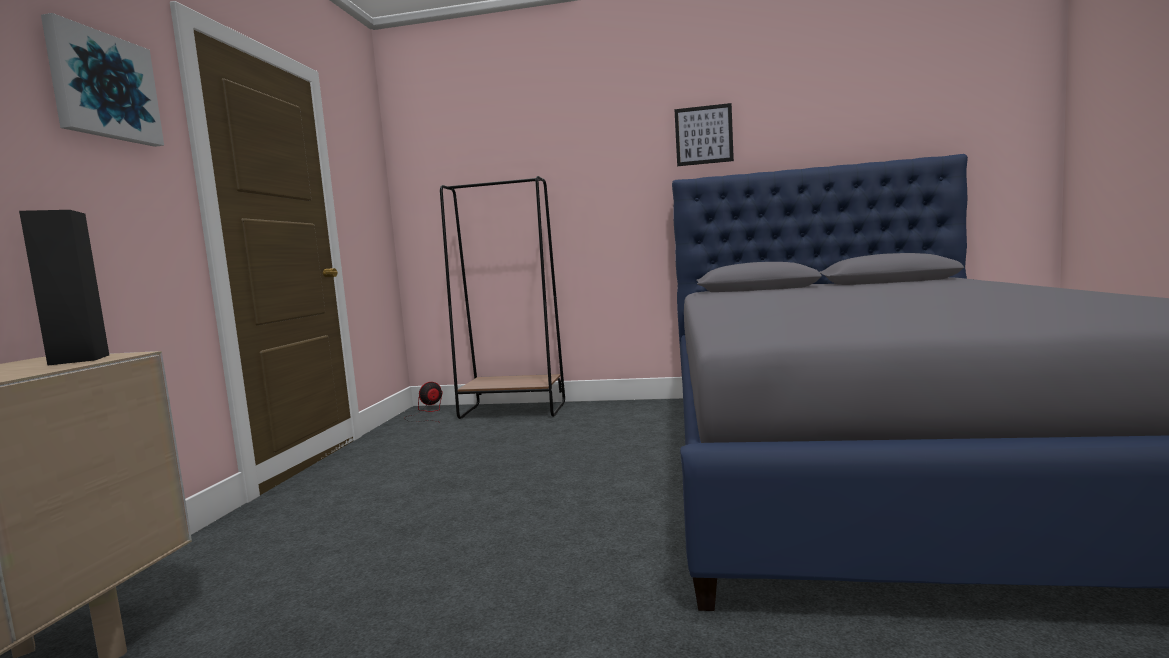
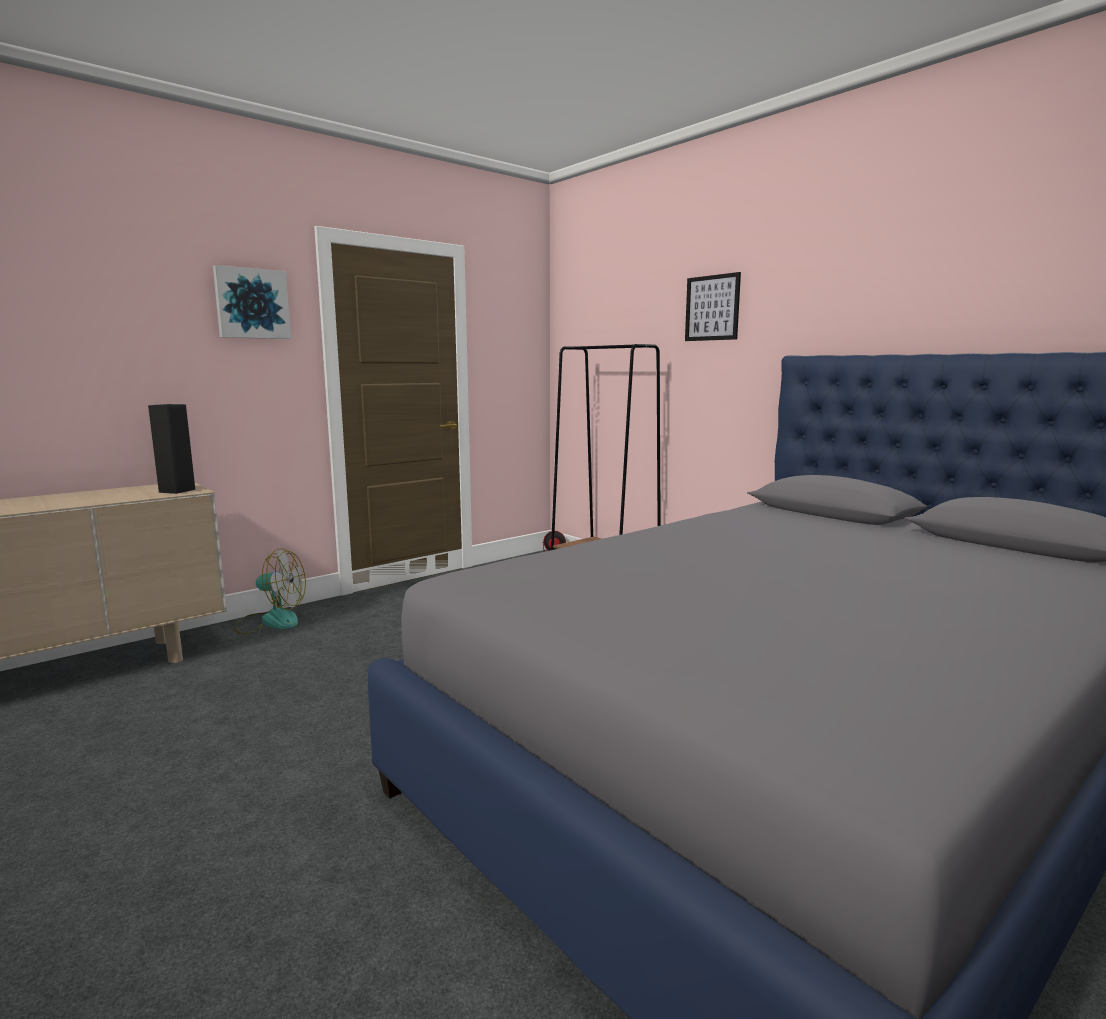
camera: 40 degrees right, 5 degrees up
picture [674,103,734,166] -> picture moved to [685,272,741,341]
none -> fan [234,548,306,634]

